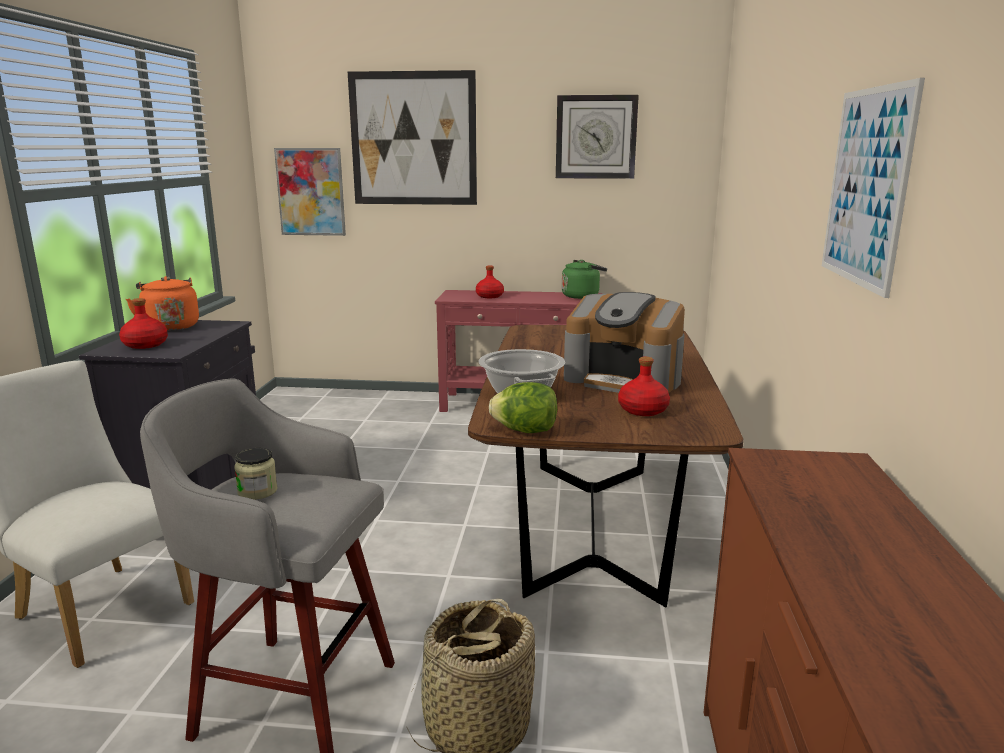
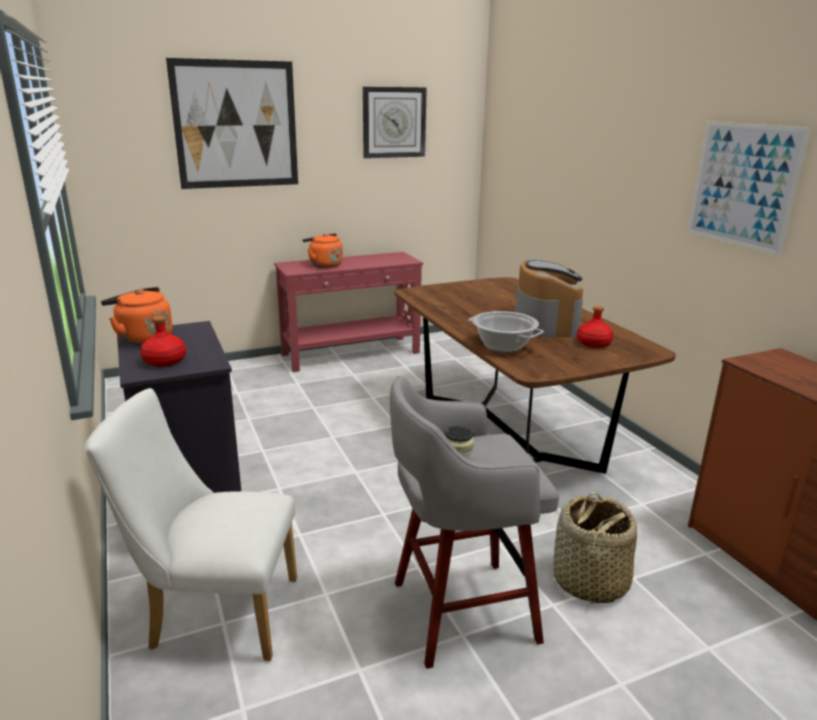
camera: 30 degrees left, 5 degrees up
picture [274,148,346,236] -> none
red bottle [476,266,504,298] -> orange kettle [302,233,343,268]
lettuce [489,382,557,433] -> none
green kettle [562,260,607,299] -> none
coffee machine [564,292,685,393] -> coffee machine turned 90 degrees counterclockwise [515,258,583,338]

